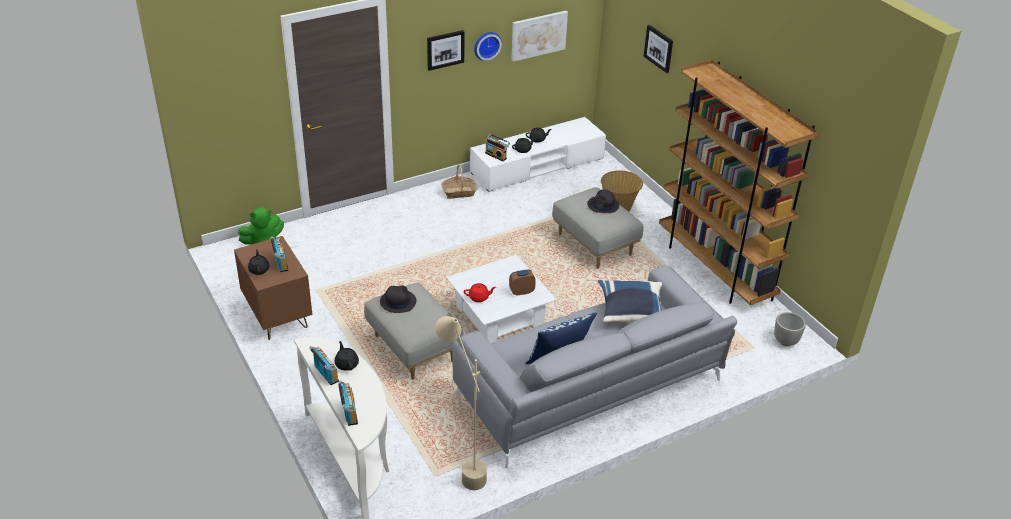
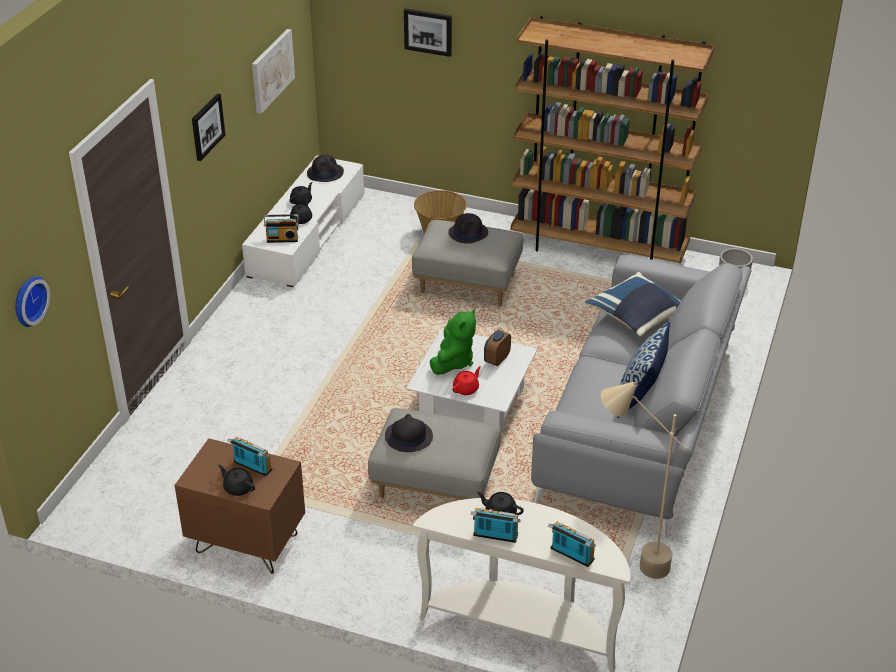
camera: 40 degrees left, 0 degrees up
green plush toy [238,207,284,244] -> green plush toy moved to [430,309,476,375]
basket [441,165,477,199] -> none
wall clock [474,32,502,61] -> wall clock moved to [15,276,50,327]
none -> black hat [307,155,344,182]

